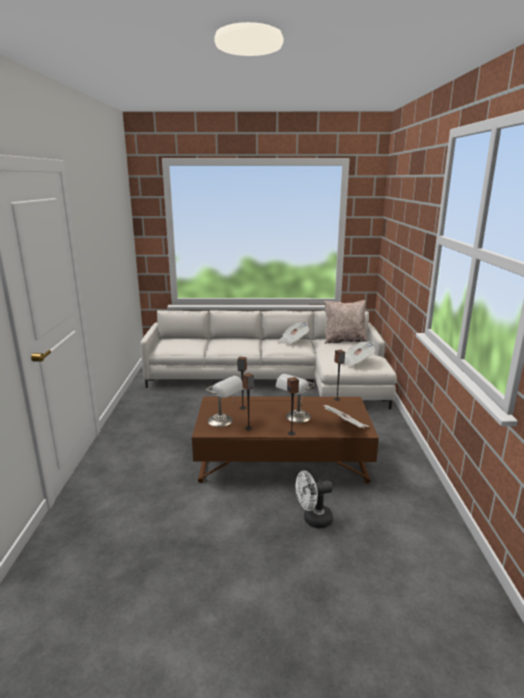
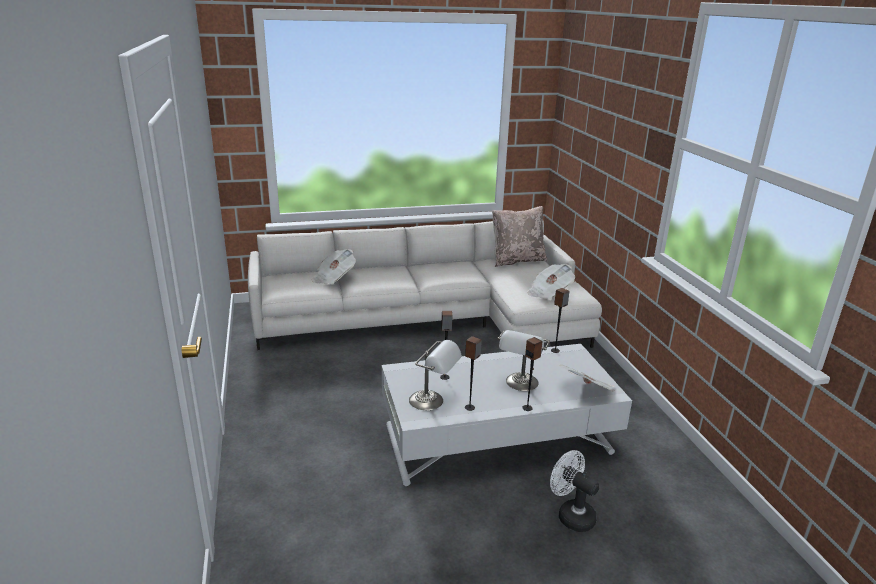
camera: 15 degrees left, 5 degrees up
brown coffee table [192,396,379,483] -> white coffee table [382,344,632,486]
newspaper [278,322,310,345] -> newspaper moved to [312,249,356,285]
white fan [295,471,333,528] -> white fan turned 75 degrees clockwise [550,450,599,532]

